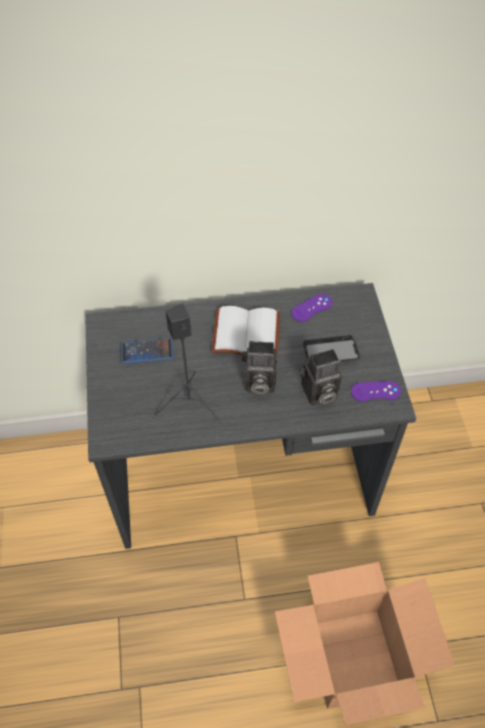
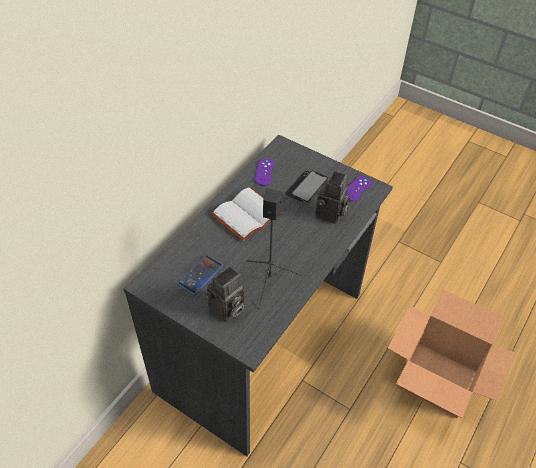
camera: 50 degrees left, 5 degrees down
camera [242,341,277,394] -> camera moved to [205,266,244,322]

